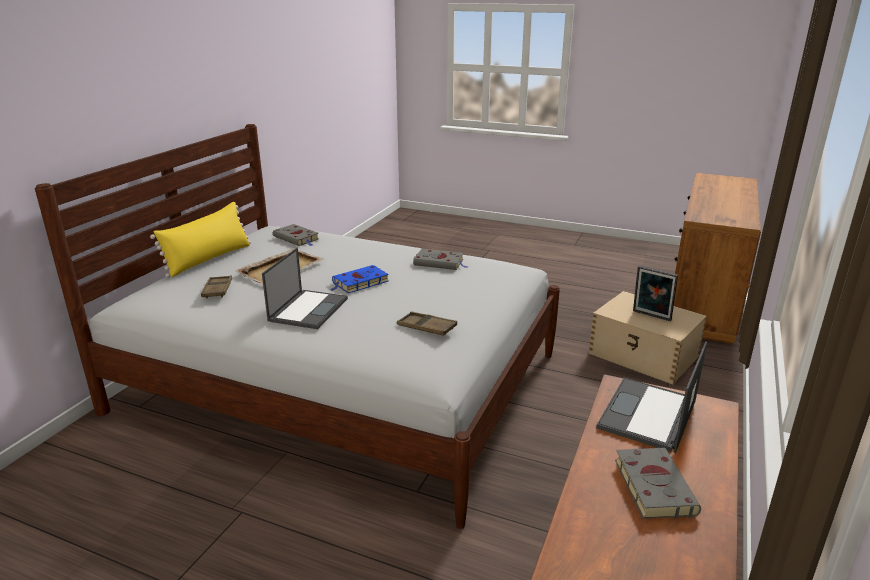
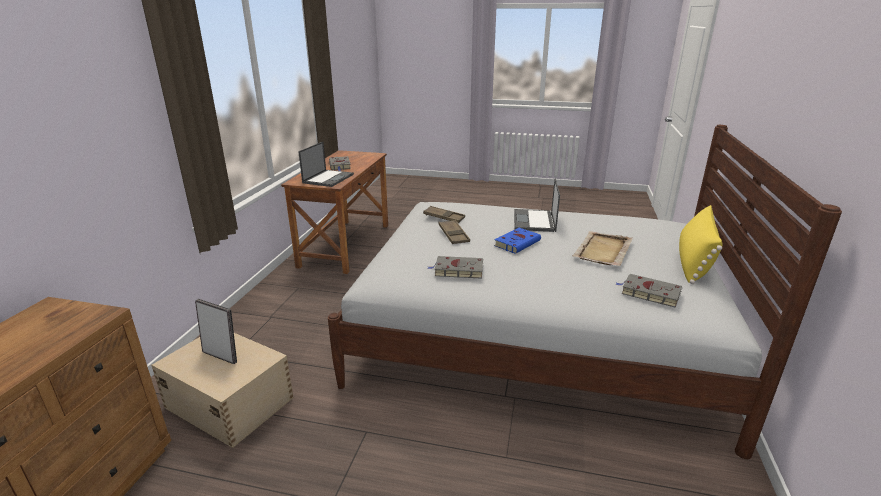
camera: 170 degrees right, 0 degrees up
brown tray [201,275,232,299] -> brown tray moved to [438,220,470,244]

